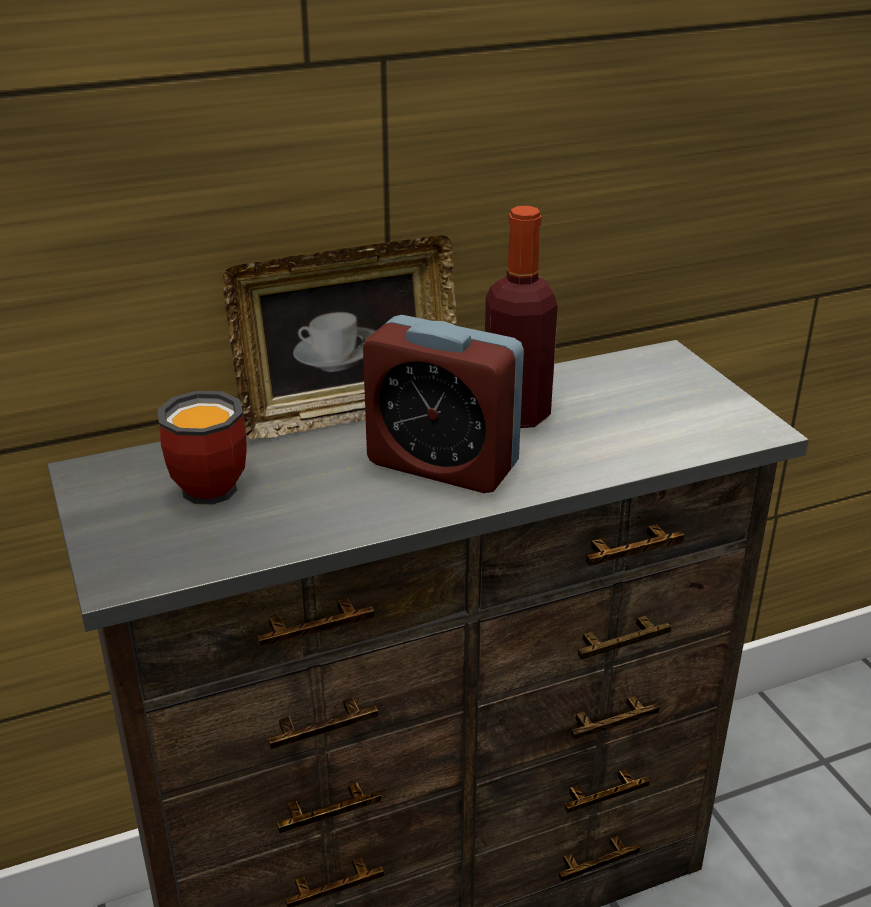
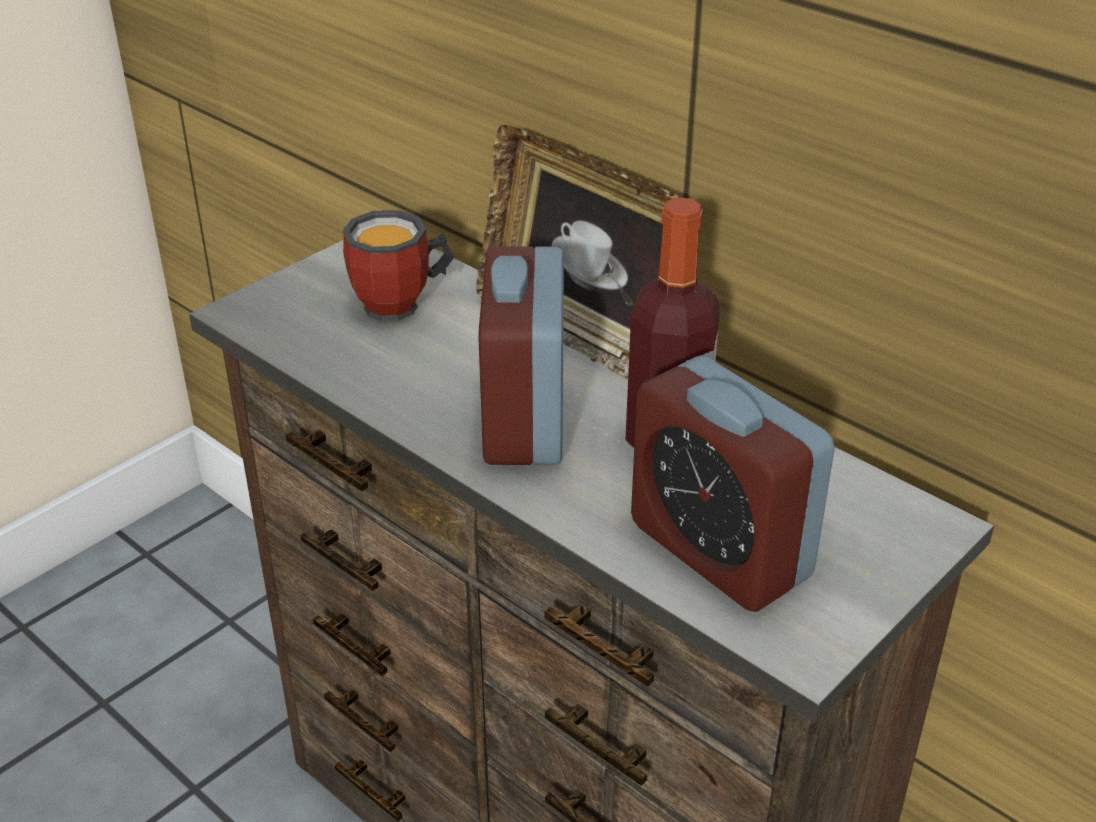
camera: 65 degrees right, 5 degrees up
none -> alarm clock [631,356,835,612]

